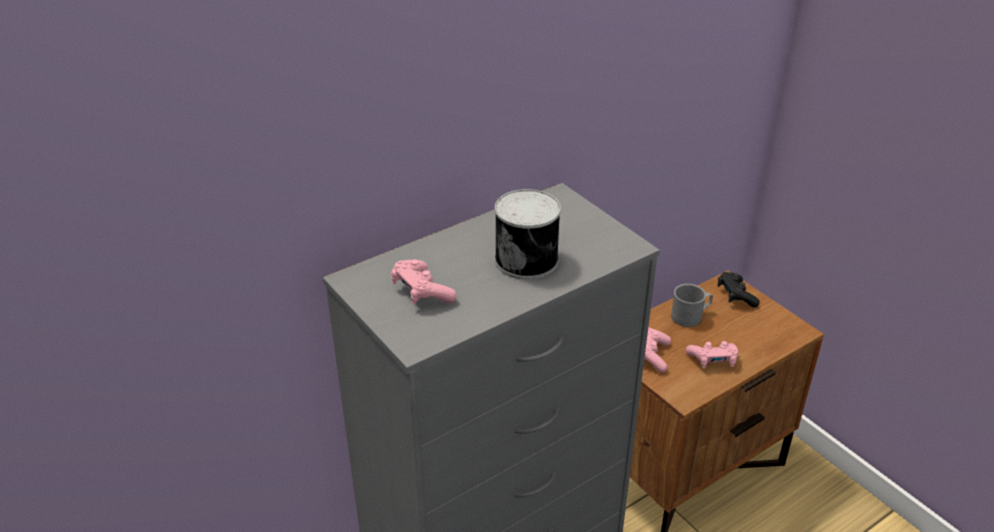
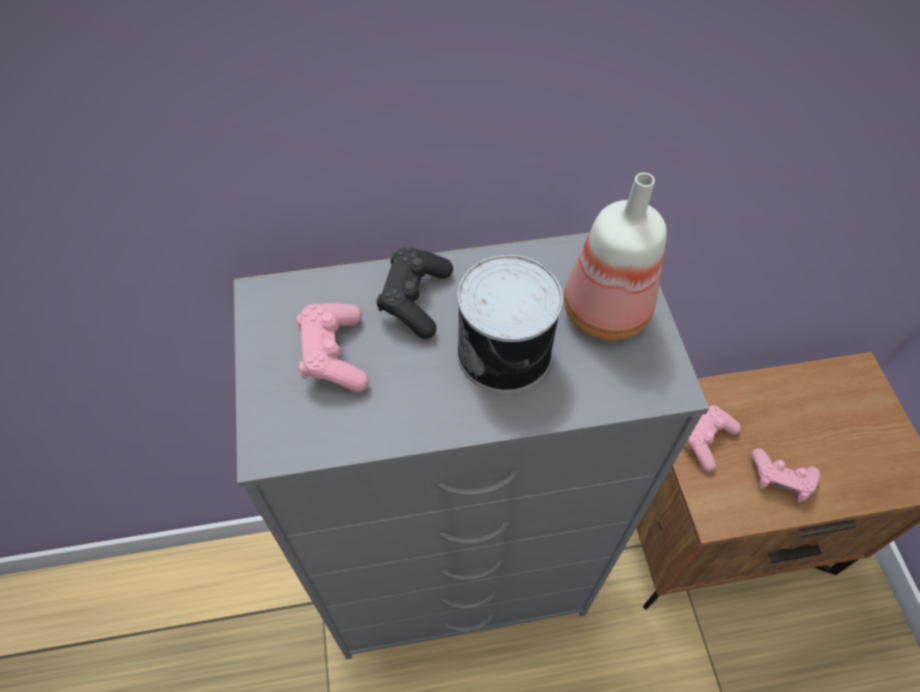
camera: 25 degrees right, 20 degrees up
grey mug [671,284,713,327] -> none
black game controller [717,272,760,308] -> black game controller moved to [376,247,453,339]
none -> bottle [564,172,667,341]

